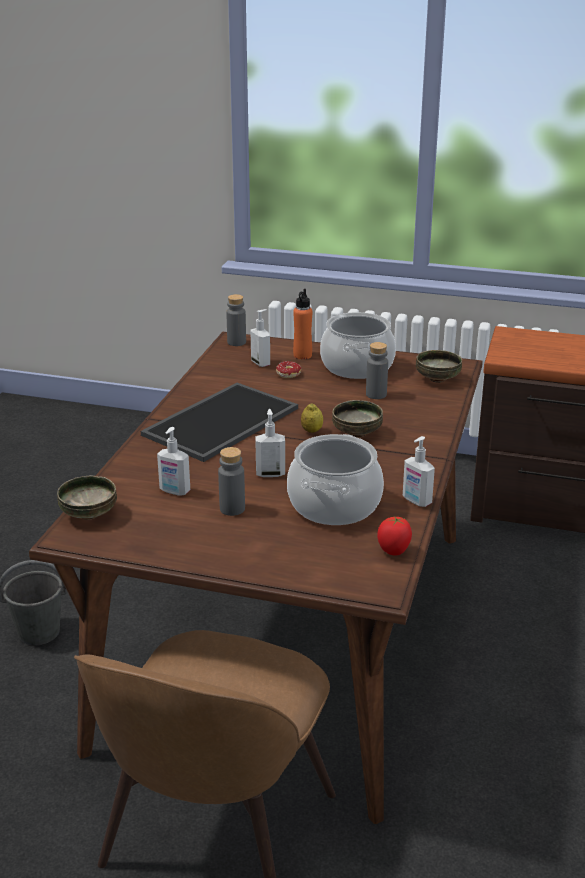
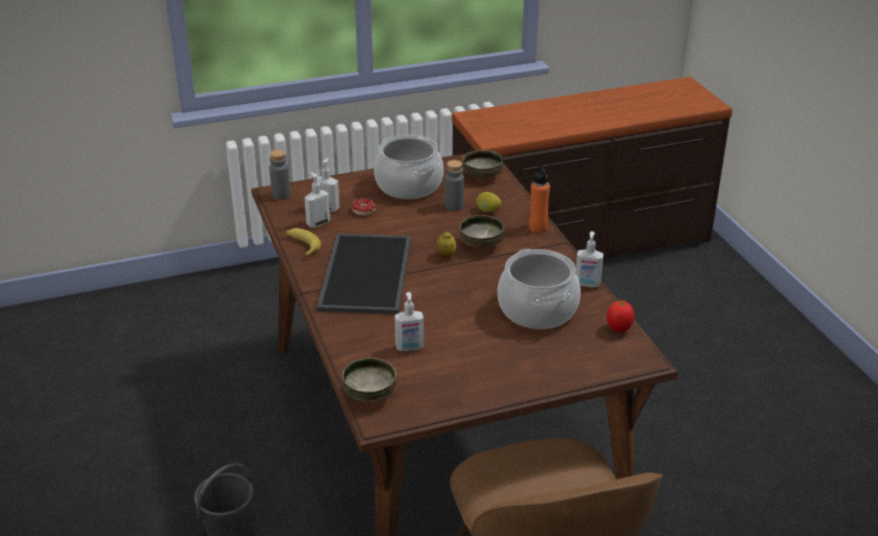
camera: 35 degrees left, 5 degrees up
grey bottle [218,447,245,516] -> none
soap dispenser [255,409,285,477] -> soap dispenser moved to [304,172,330,228]
orange bottle [293,289,312,359] -> orange bottle moved to [529,164,550,233]
none -> banana [286,228,321,257]
none -> lemon [476,192,502,212]

